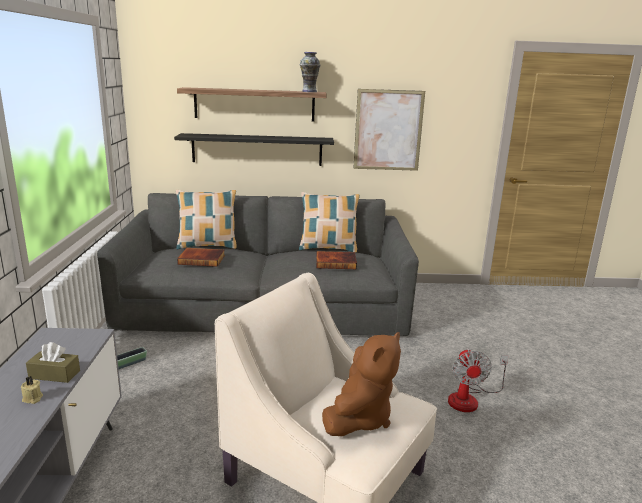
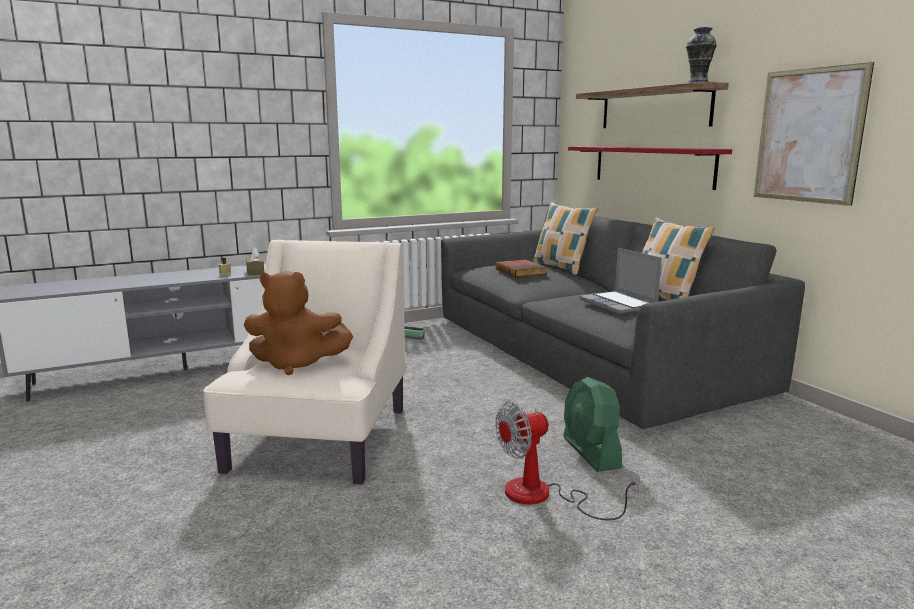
camera: 65 degrees right, 5 degrees down
black shelf [174,133,334,166] -> red shelf [568,146,732,190]
book [316,251,357,269] -> laptop [579,248,662,314]
none -> green fan [563,377,622,472]

